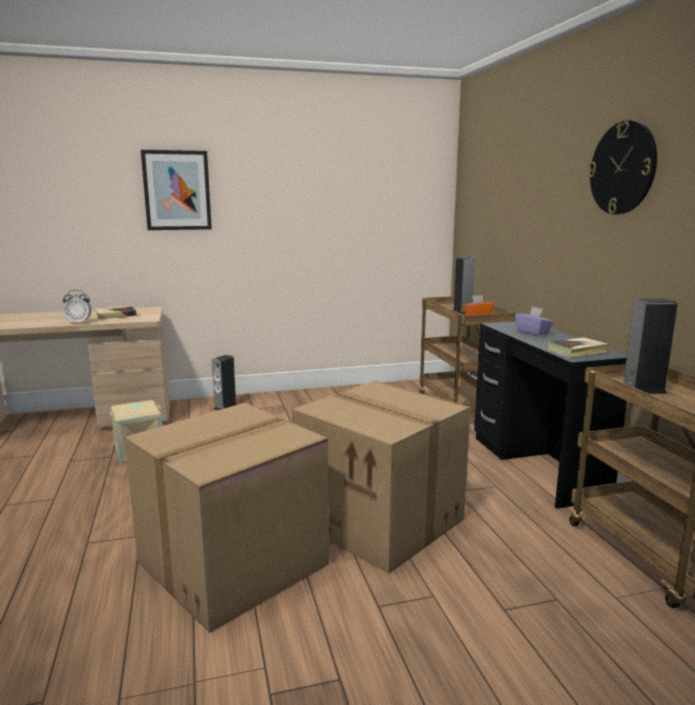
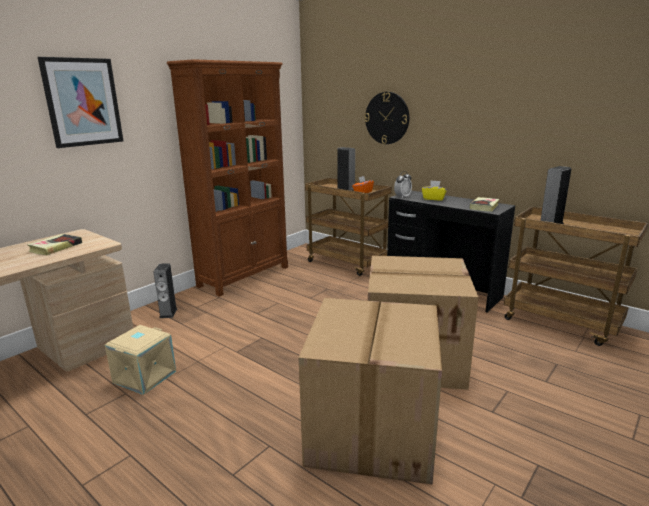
camera: 35 degrees left, 5 degrees up
alarm clock [63,290,92,323] -> alarm clock moved to [394,171,412,198]
purple tissue box [515,307,553,336] -> yellow tissue box [422,181,447,201]
wall clock [588,120,657,214] -> wall clock moved to [365,92,409,144]
none -> brown bookcase [167,59,288,297]

